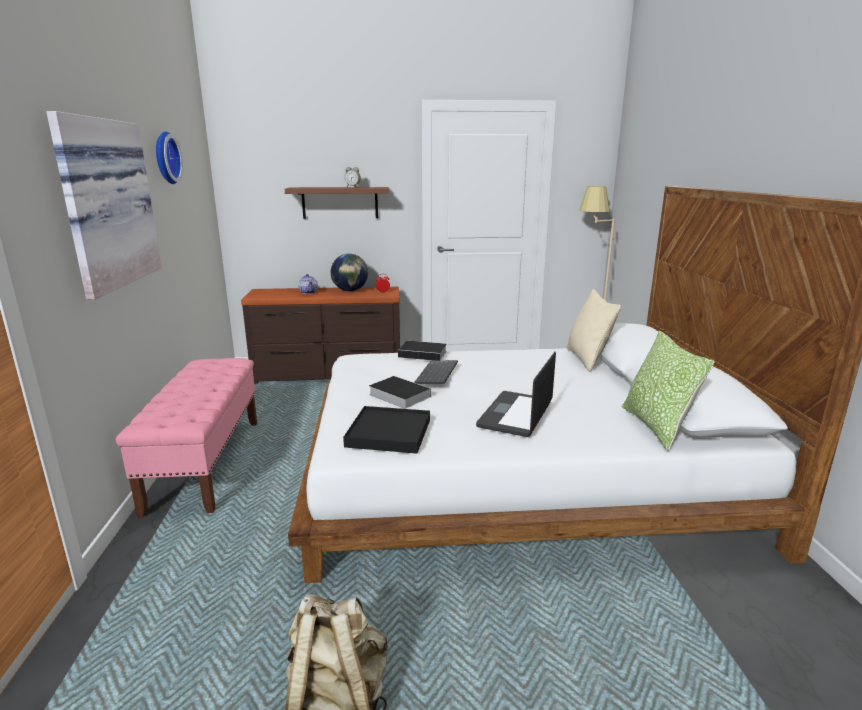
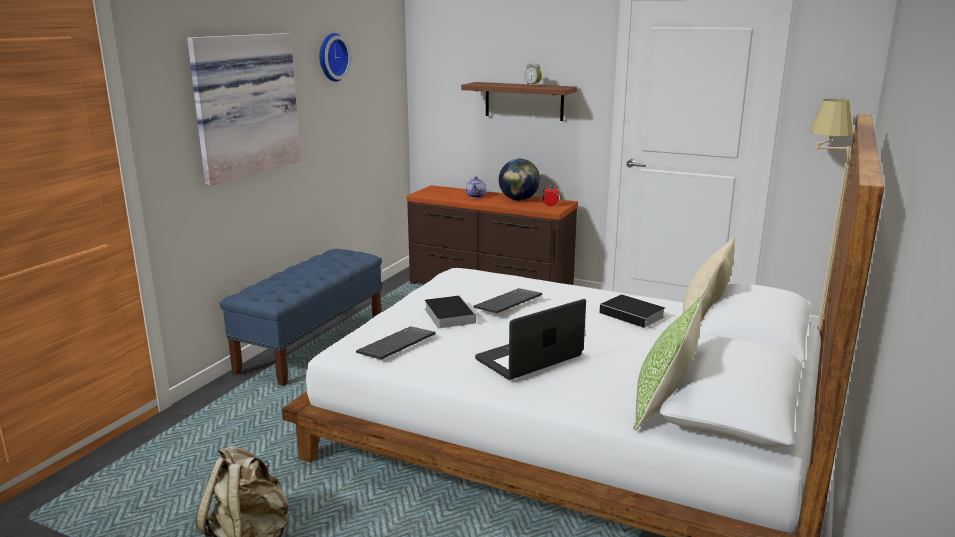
camera: 30 degrees right, 0 degrees up
pink bench [116,358,257,518] -> blue bench [220,249,382,386]
black tray [343,406,430,454] -> keyboard [356,326,436,360]
book [398,341,447,361] -> book moved to [599,295,665,330]

